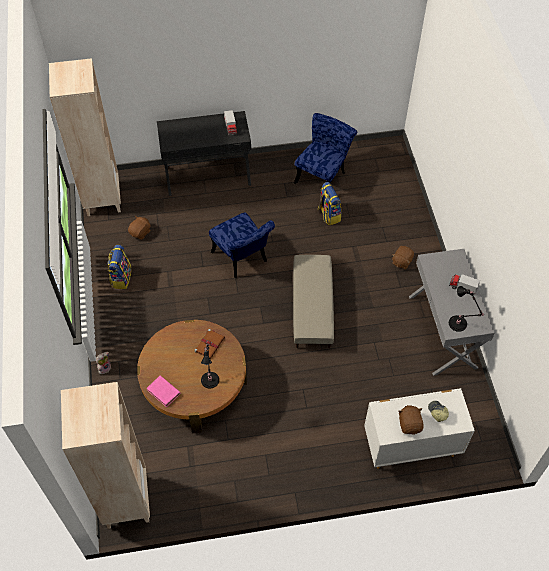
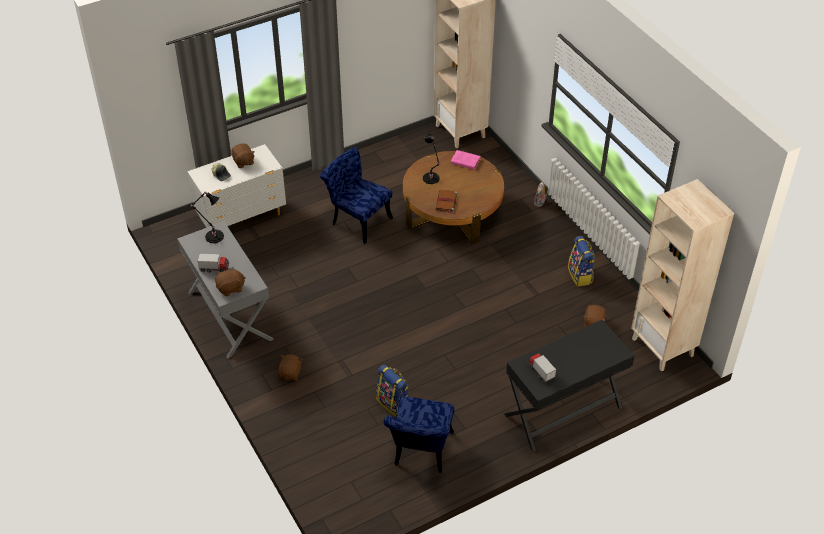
camera: 160 degrees right, 10 degrees down
blue chair [209,212,275,278] -> blue chair moved to [320,147,393,244]
beige ottoman [293,255,334,348] -> none
none -> brown plush toy [215,267,246,296]

